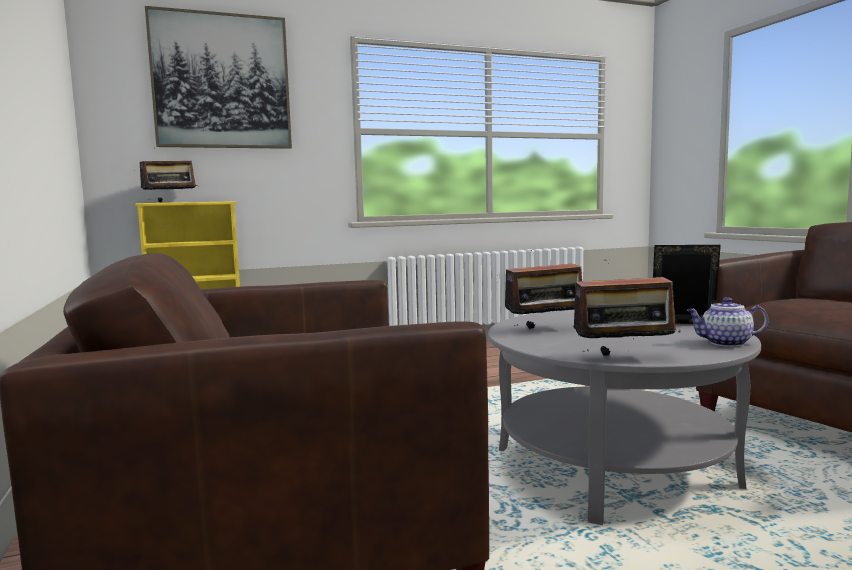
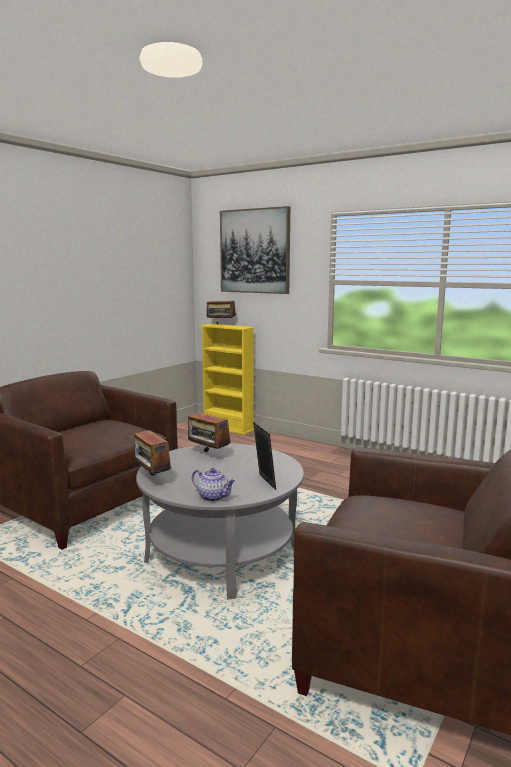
camera: 55 degrees right, 5 degrees up
teapot [687,297,768,347] -> teapot turned 150 degrees clockwise [192,468,235,502]

